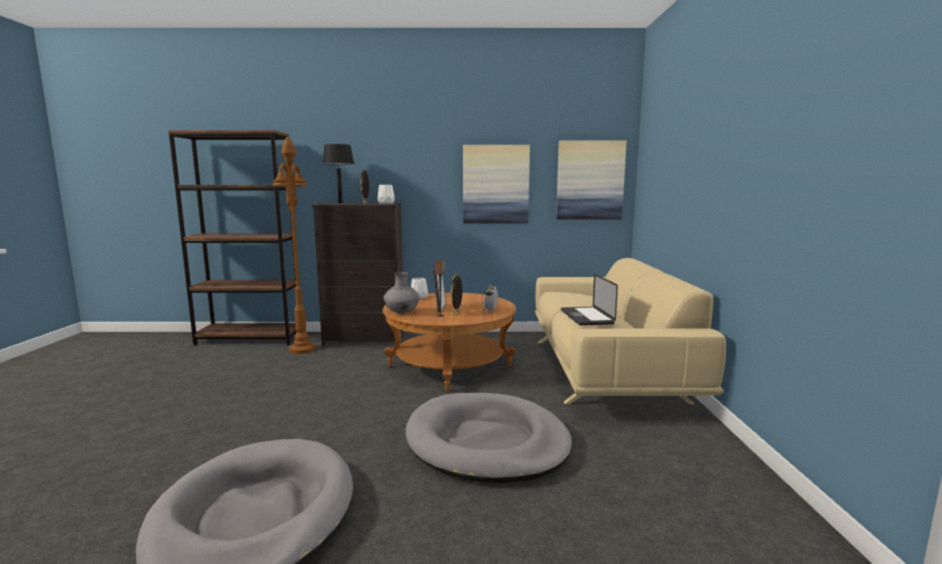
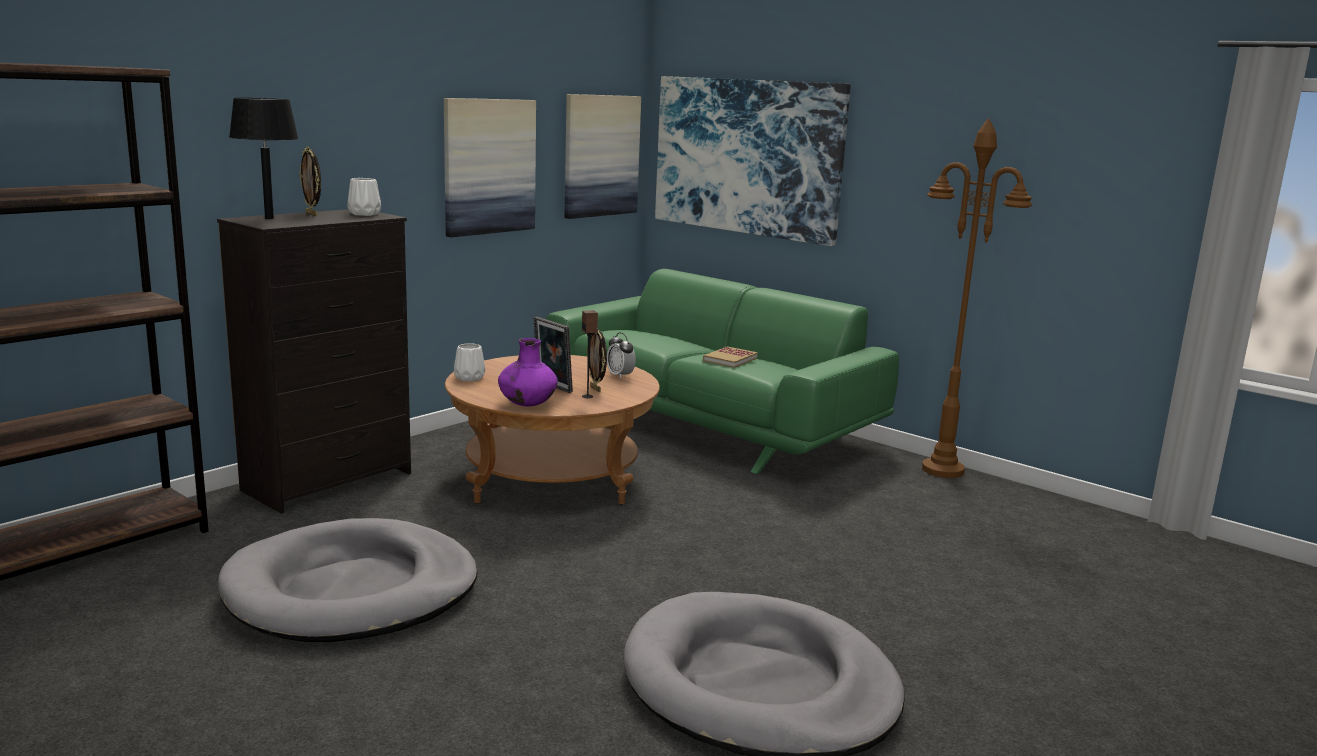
camera: 50 degrees left, 5 degrees up
brown floor lamp [273,136,315,354] -> brown floor lamp moved to [922,118,1032,478]
grey vase [384,272,419,313] -> purple vase [498,338,558,406]
grey dog bed [406,393,572,483] -> grey dog bed moved to [218,518,477,642]
beige sofa [535,258,726,404] -> green sofa [546,269,899,474]
laptop [561,274,618,326] -> book [703,346,758,368]
none -> picture [655,76,851,246]

